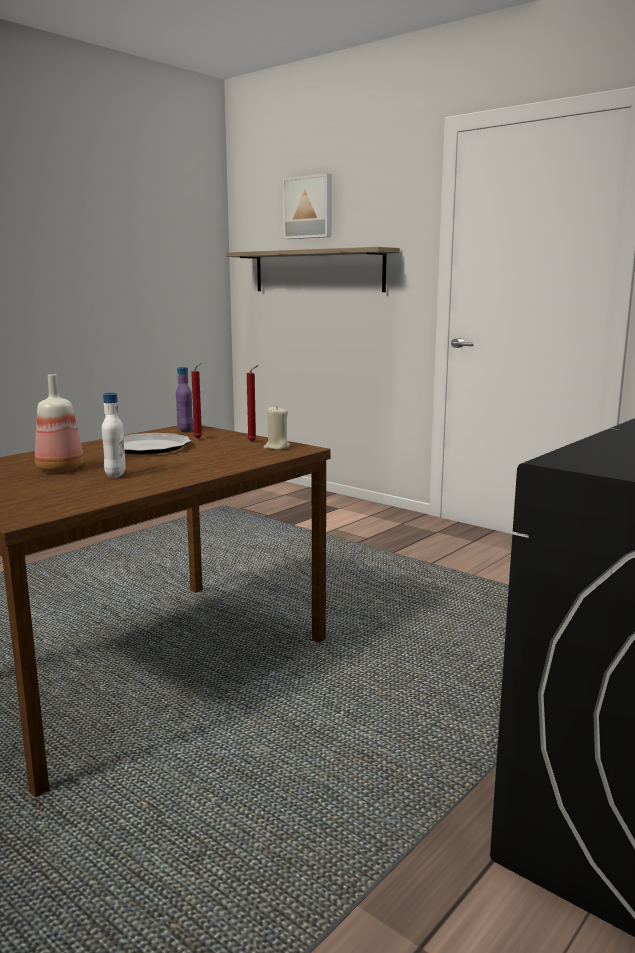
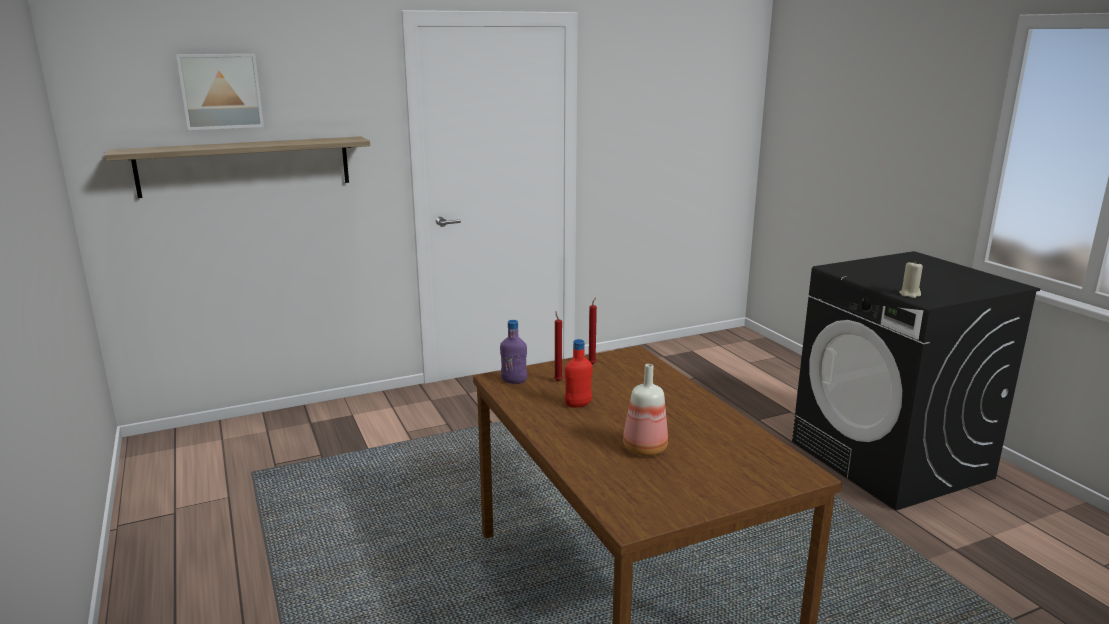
camera: 65 degrees left, 5 degrees up
white bottle [102,393,126,478] -> none
plate [124,433,191,454] -> red bottle [564,339,592,408]
beige candle [264,406,290,450] -> beige candle moved to [899,261,923,298]

